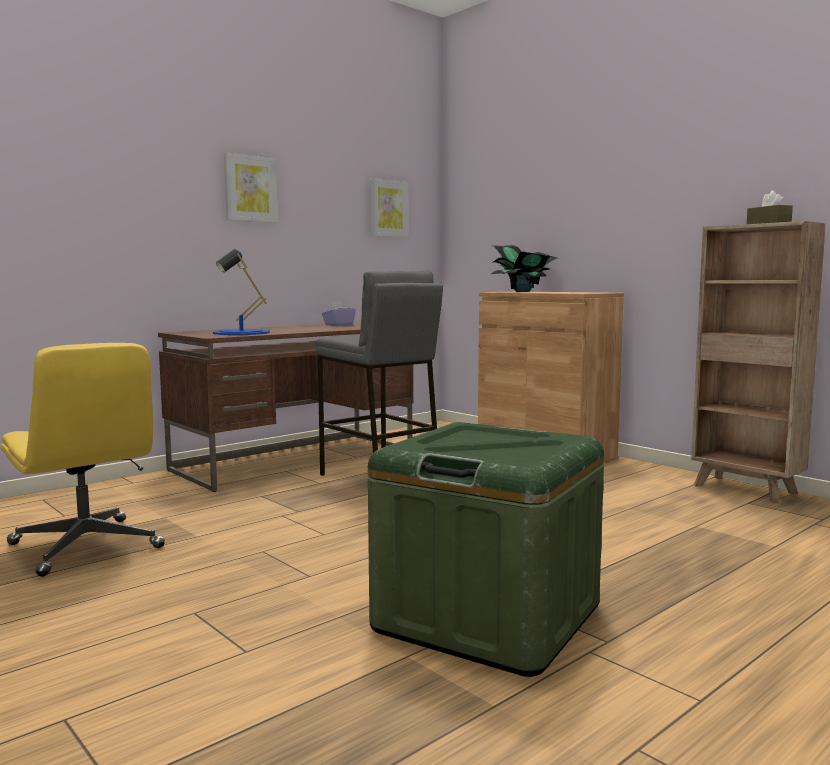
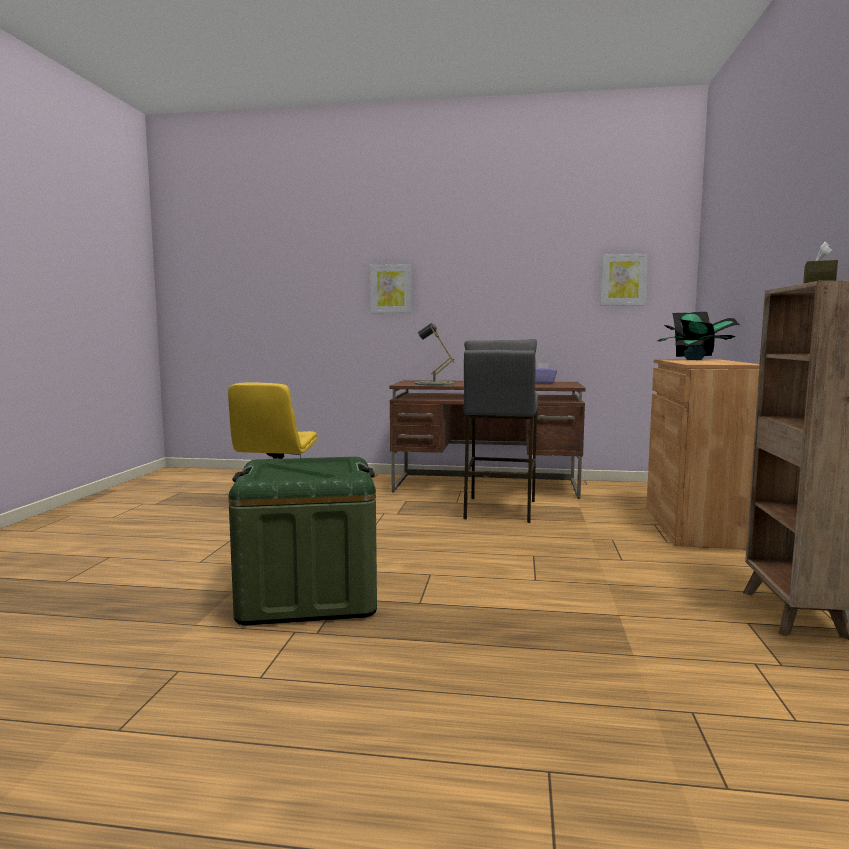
camera: 50 degrees right, 0 degrees up
blue table lamp [213,249,270,335] -> grey table lamp [415,323,455,385]
picture [224,153,278,223] -> picture moved to [370,264,412,313]

